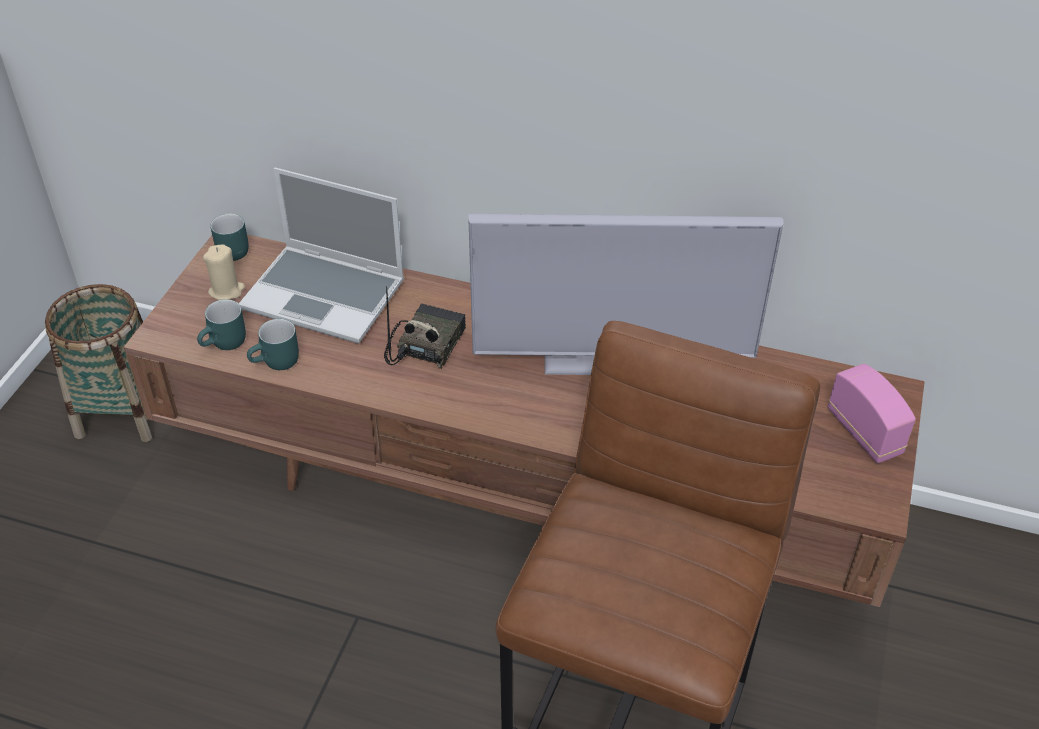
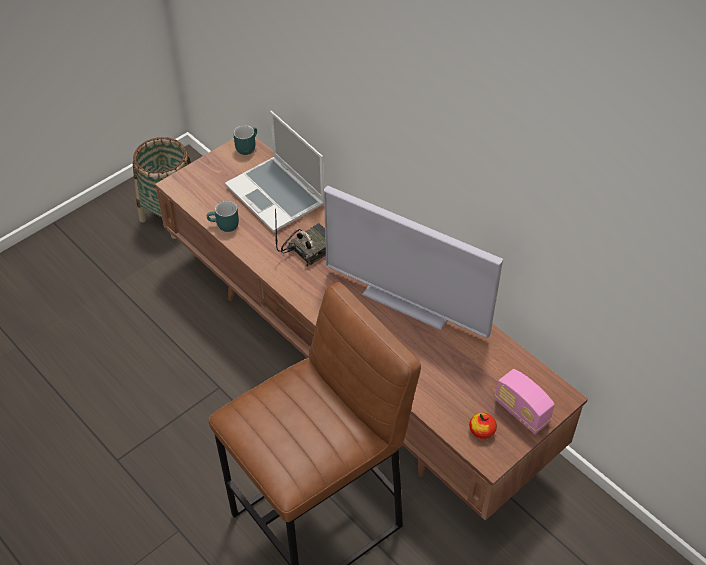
camera: 30 degrees right, 5 degrees up
turquoise mug [197,299,246,350] -> none
beige candle [203,245,245,300] -> none
radio [828,364,916,463] -> radio turned 135 degrees clockwise [495,369,555,434]
none -> apple [469,413,497,439]

